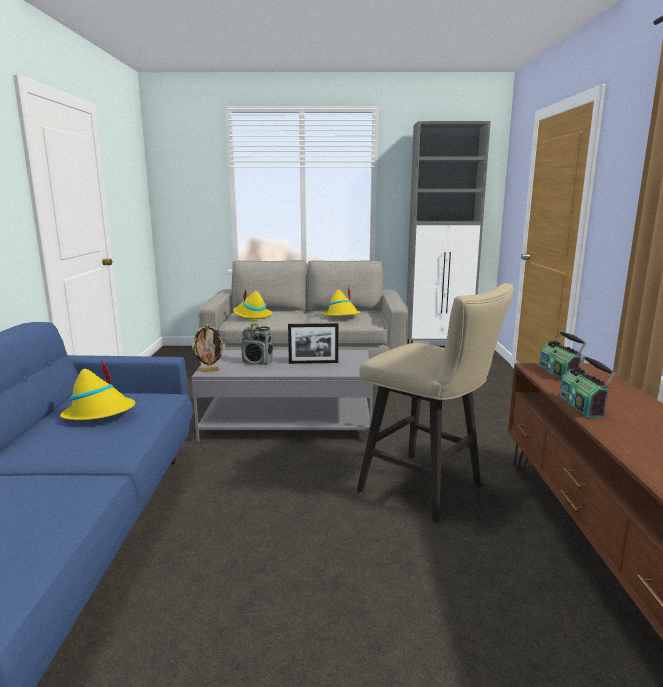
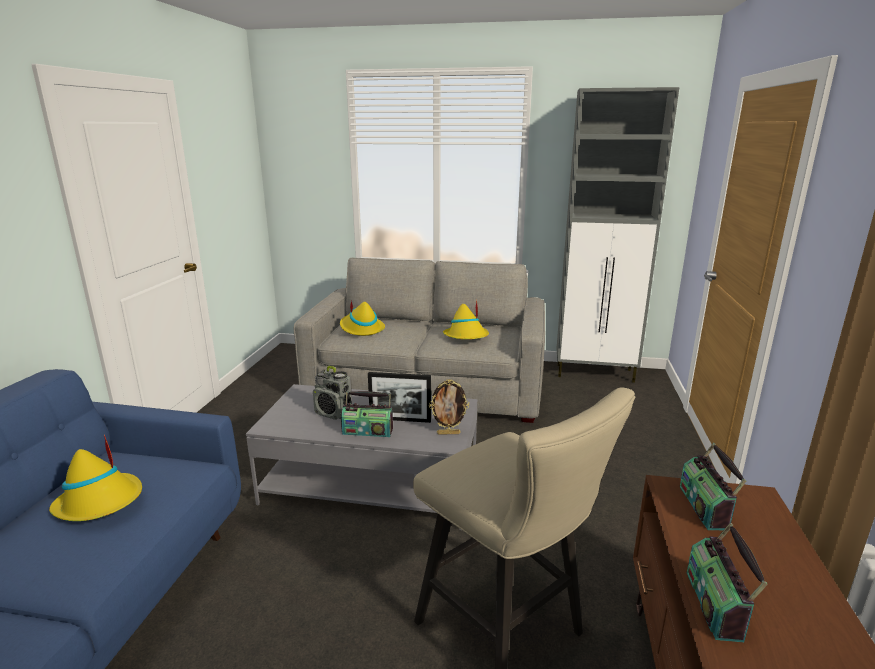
camera: 10 degrees right, 5 degrees up
picture frame [192,324,225,372] -> picture frame moved to [429,379,469,435]
none -> radio [341,391,393,437]

